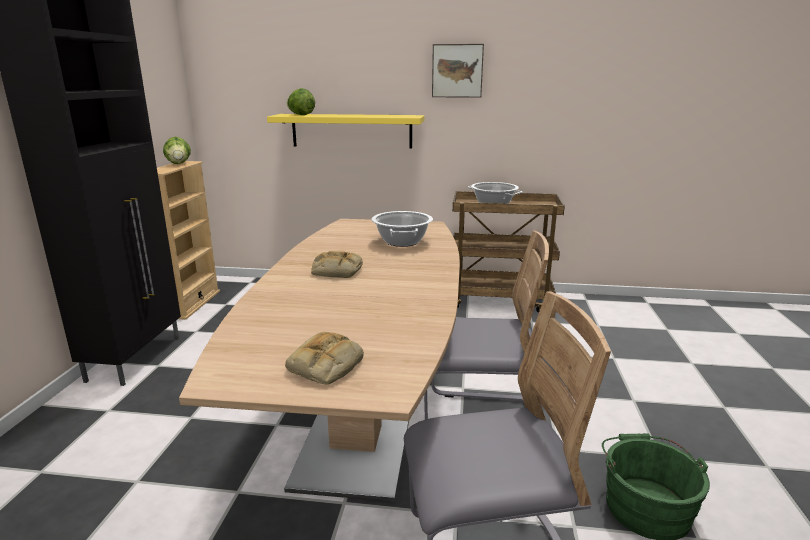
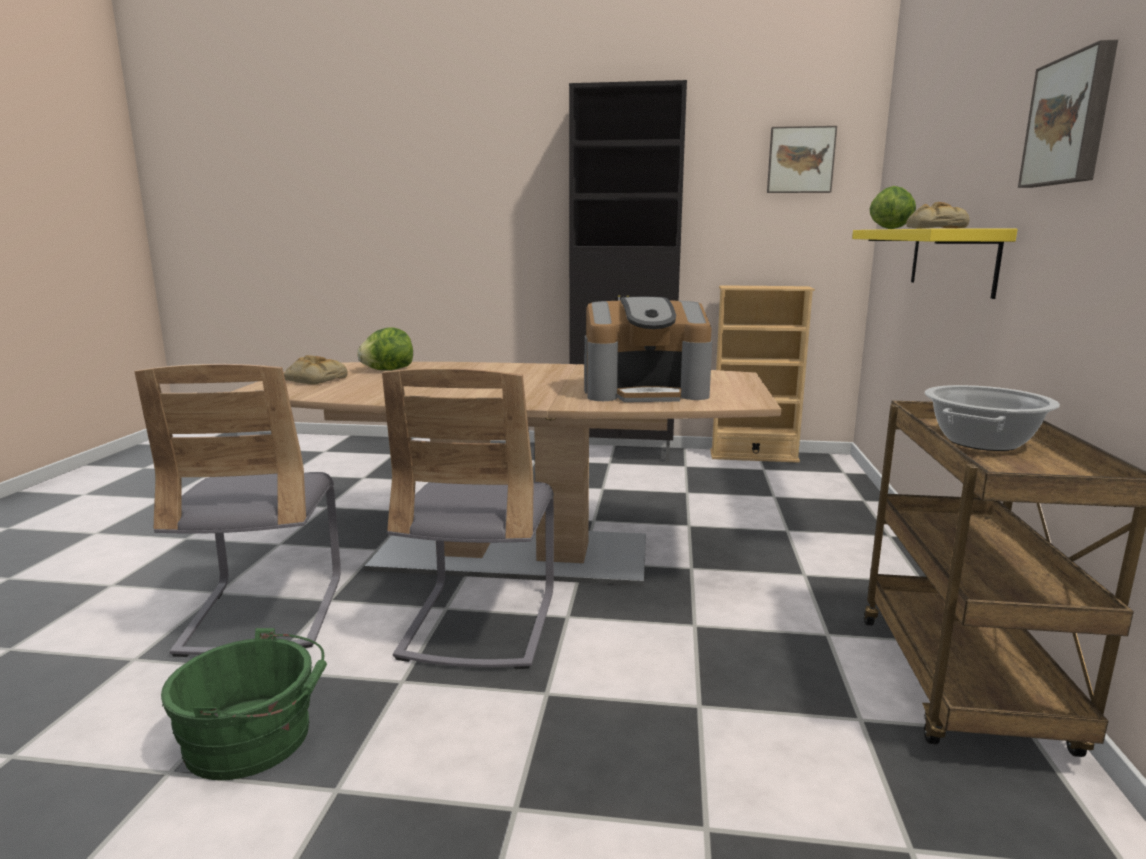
camera: 90 degrees right, 5 degrees down
lettuce [163,137,191,164] -> lettuce moved to [357,327,413,370]
bread [311,251,363,278] -> bread moved to [906,202,970,229]
cooking pot [371,211,433,247] -> coffee machine [584,297,712,402]
none -> picture [767,126,837,193]

